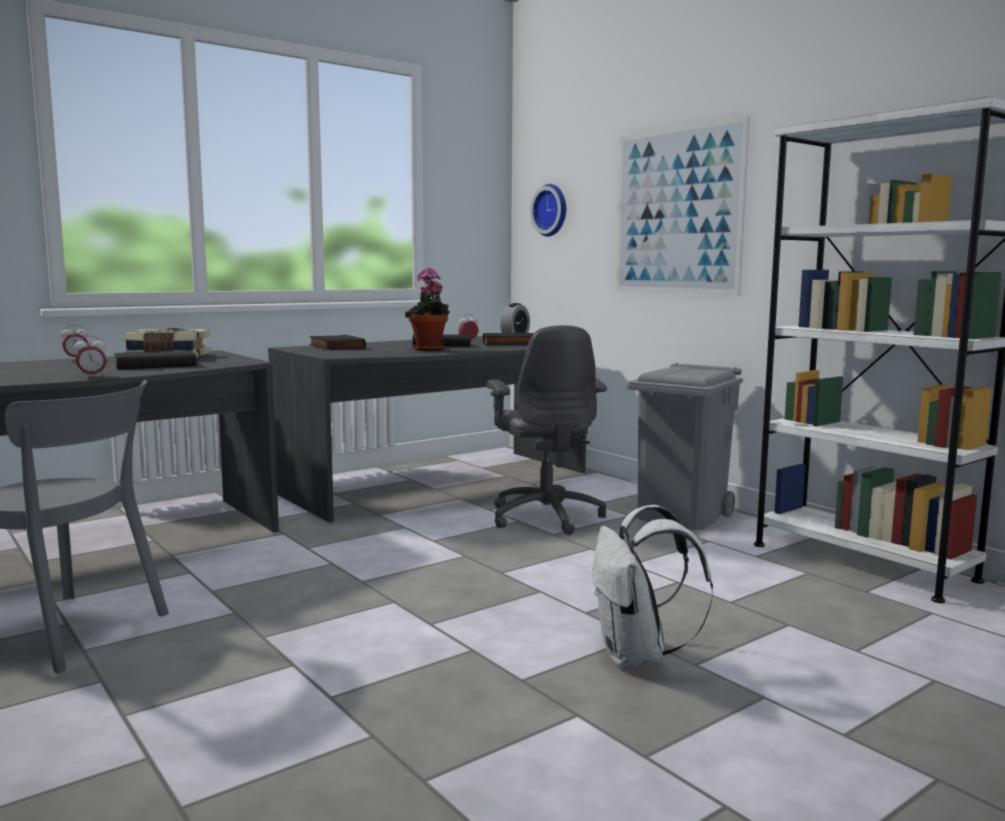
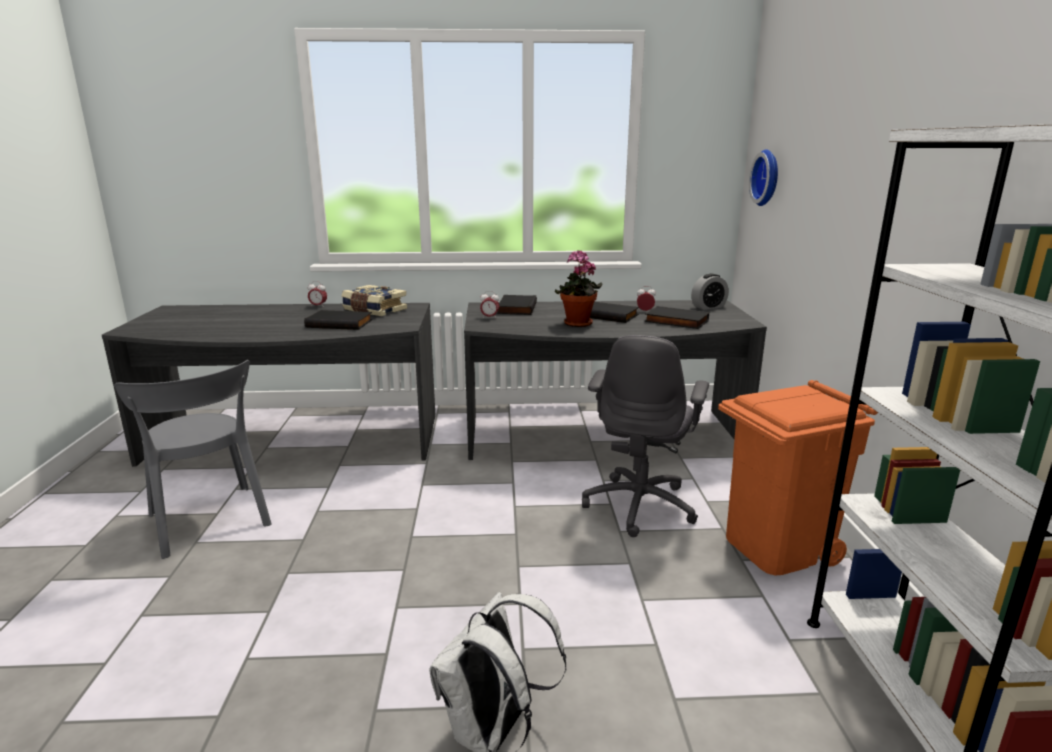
camera: 35 degrees right, 10 degrees up
alarm clock [74,336,107,378] -> alarm clock moved to [480,291,499,318]
picture [615,116,750,296] -> none
grey trash can [626,363,743,530] -> orange trash can [718,380,878,576]

